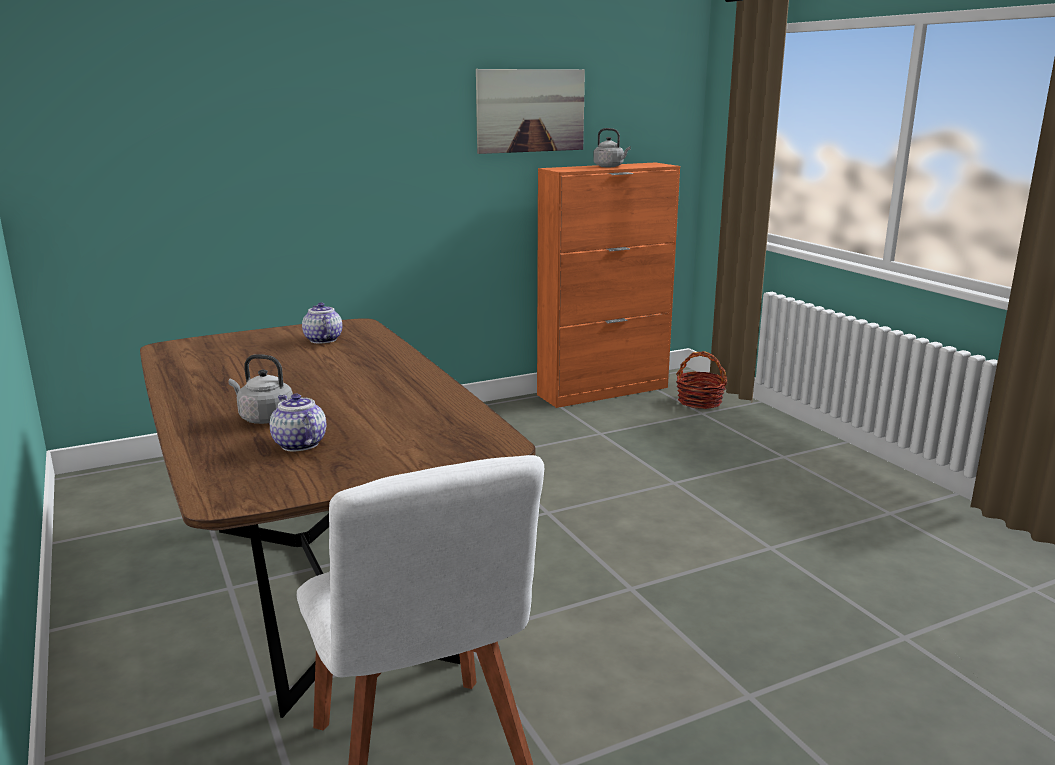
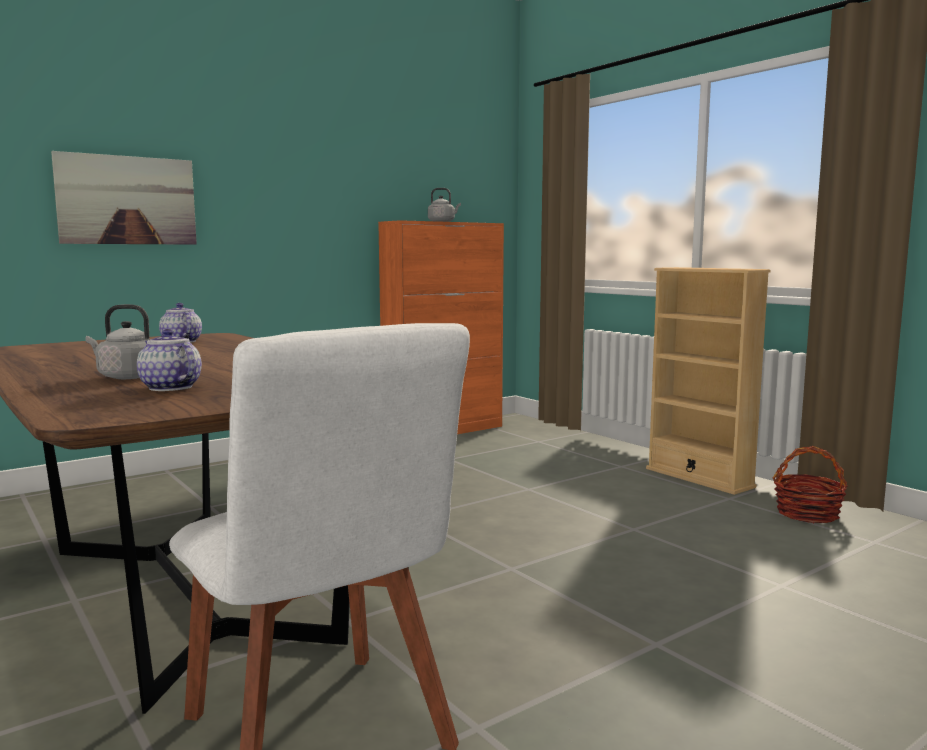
camera: 10 degrees left, 10 degrees down
picture [476,69,585,154] -> picture moved to [51,151,197,245]
basket [676,351,727,409] -> basket moved to [773,446,848,523]
none -> beige bookcase [646,267,771,495]

